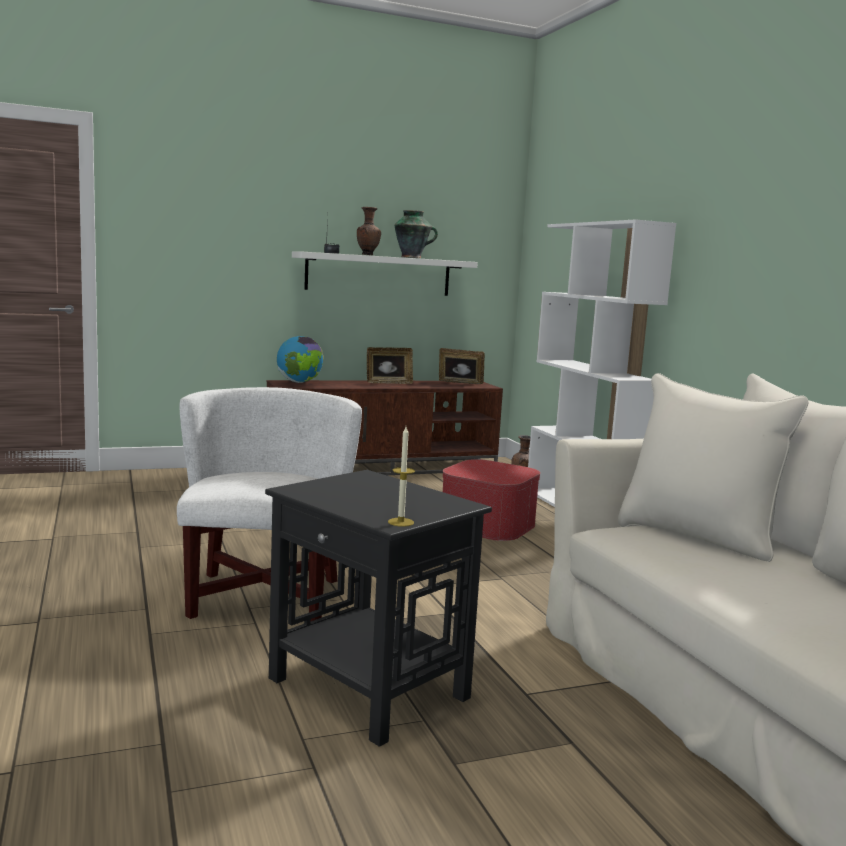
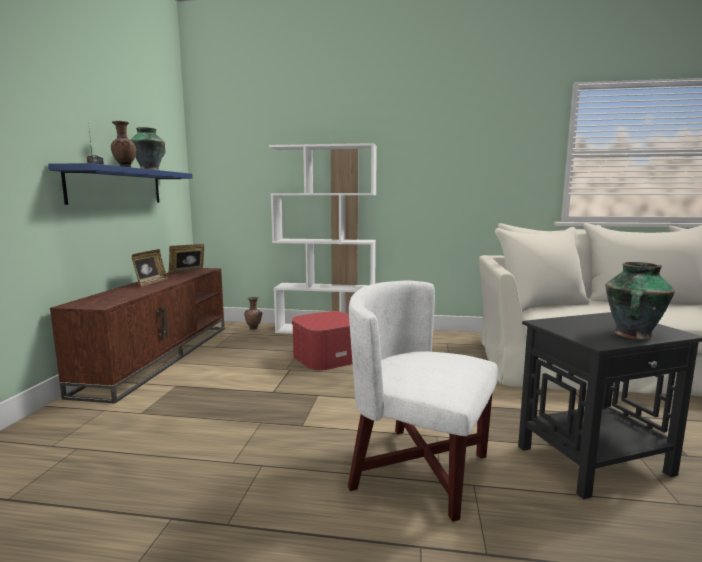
camera: 60 degrees left, 0 degrees up
globe [277,336,324,383] -> none
white shelf [292,251,478,296] -> blue shelf [48,163,193,205]
candle [388,427,415,527] -> none
none -> vase [605,262,675,339]

